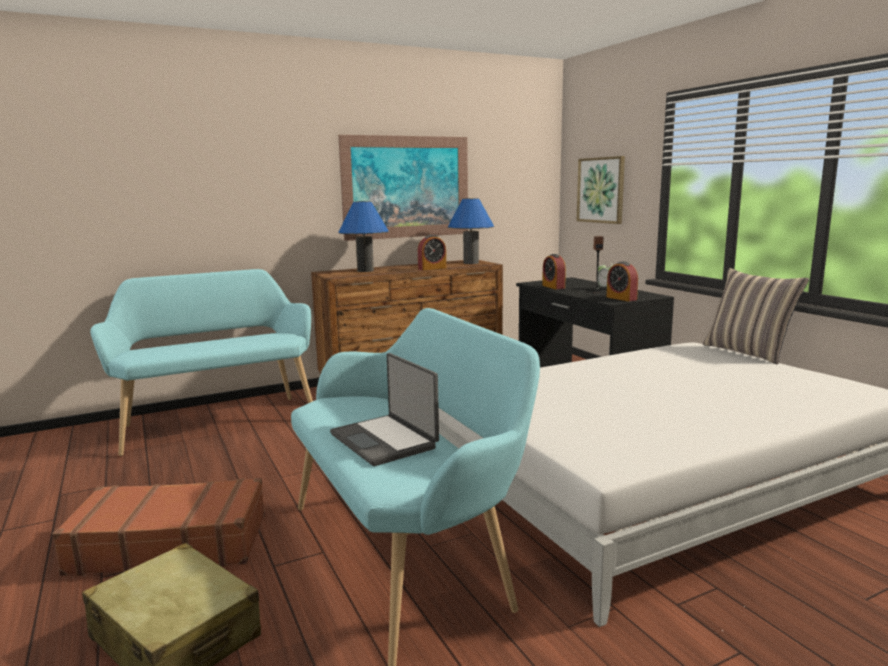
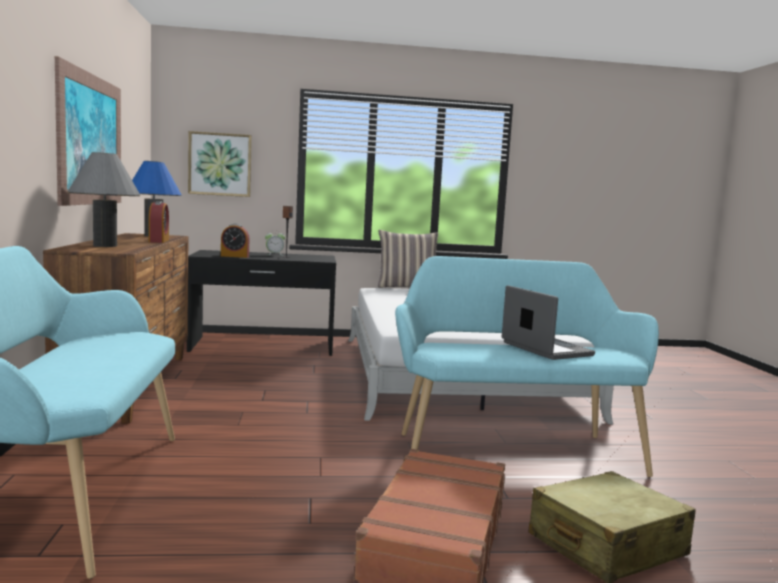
camera: 70 degrees left, 5 degrees down
laptop [330,353,439,466] -> laptop turned 105 degrees counterclockwise [502,285,595,360]
blue table lamp [338,201,389,272] -> grey table lamp [68,152,140,247]
alarm clock [607,261,638,301] -> none

